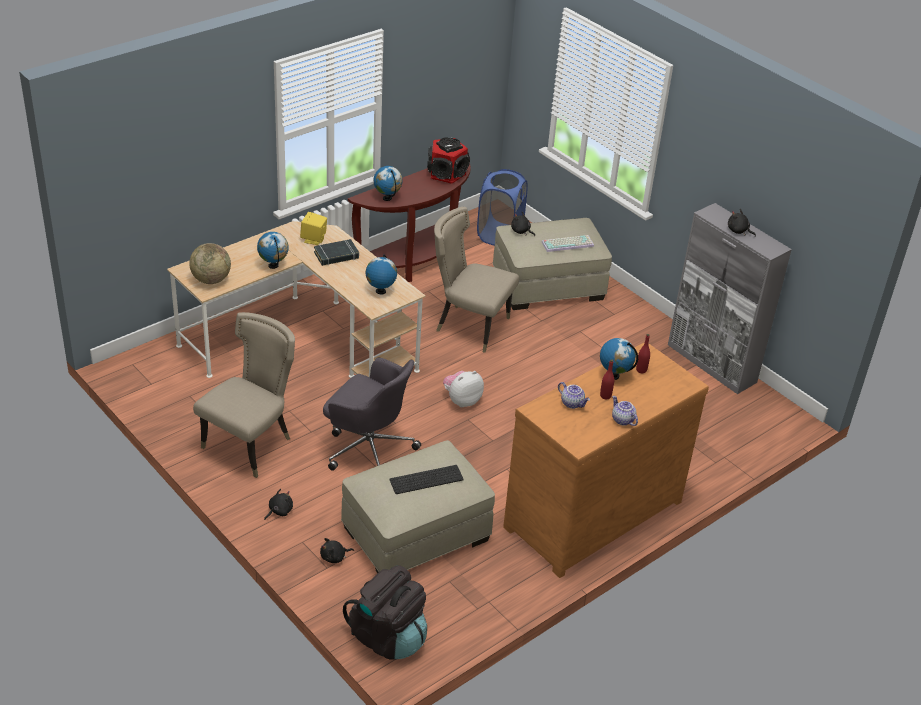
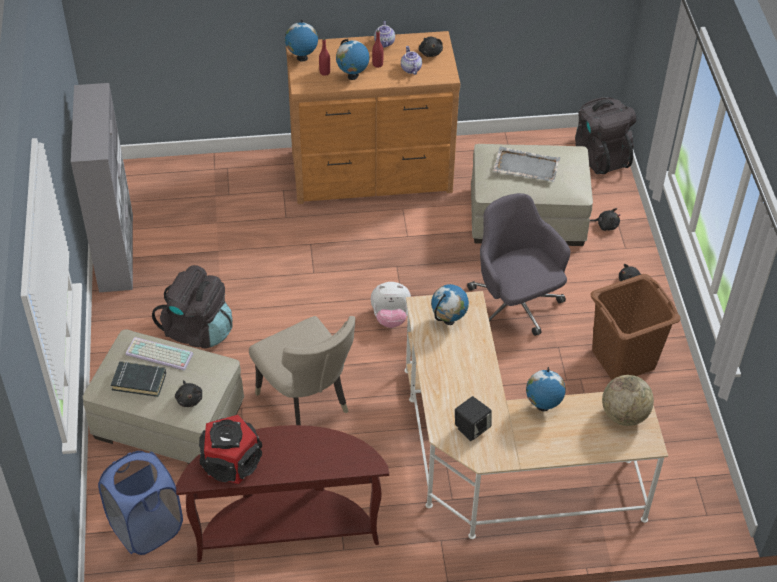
camera: 145 degrees left, 10 degrees up
beige chair [193,312,295,478] -> brown laundry basket [590,274,681,380]
yellow speaker [300,212,327,245] -> black speaker [455,396,492,441]
black book [314,239,359,266] -> black book moved to [111,361,166,397]
globe [373,166,403,201] -> globe moved to [285,20,318,62]
keyboard [389,465,464,494] -> grey tray [493,147,560,182]
black plush toy [728,209,756,237] -> black plush toy moved to [419,37,443,57]
none -> black backpack [152,265,232,348]

